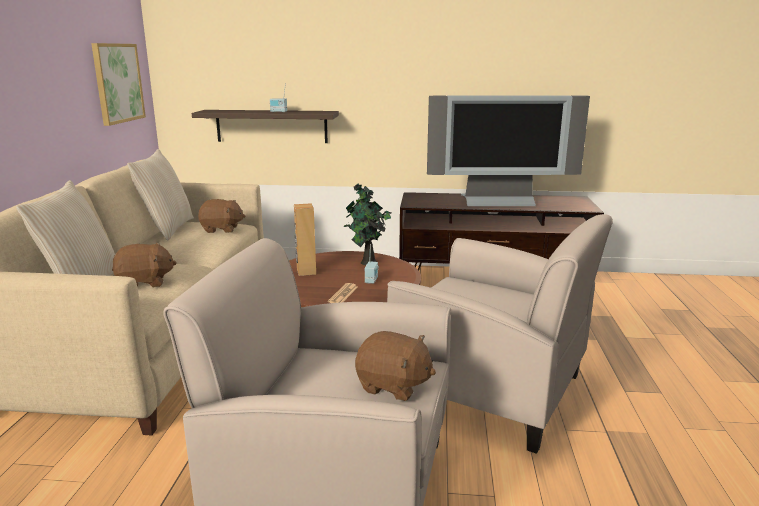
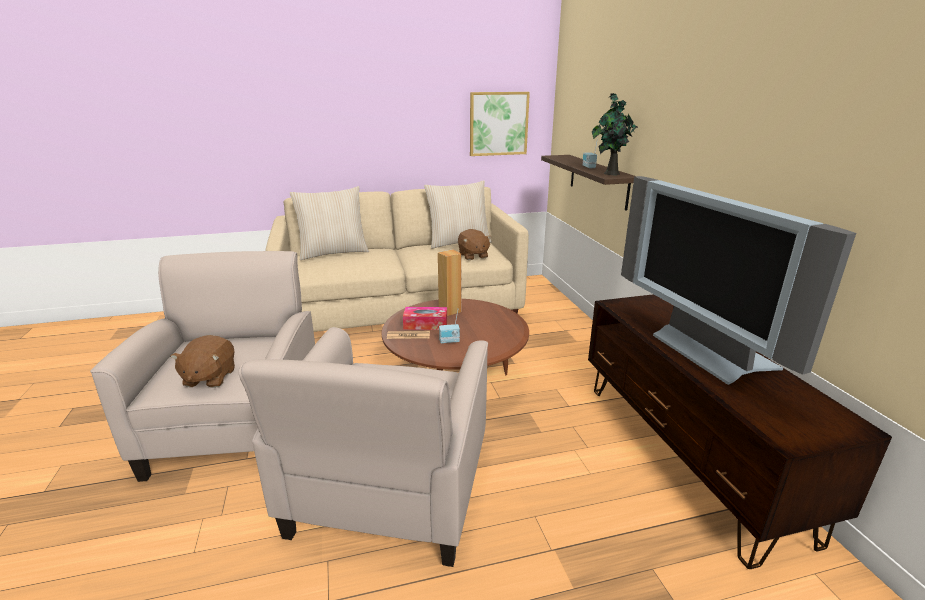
camera: 70 degrees right, 5 degrees up
brown plush toy [112,243,177,287] -> none
potted plant [343,183,391,265] -> potted plant moved to [592,93,638,175]
none -> tissue box [403,307,447,330]

